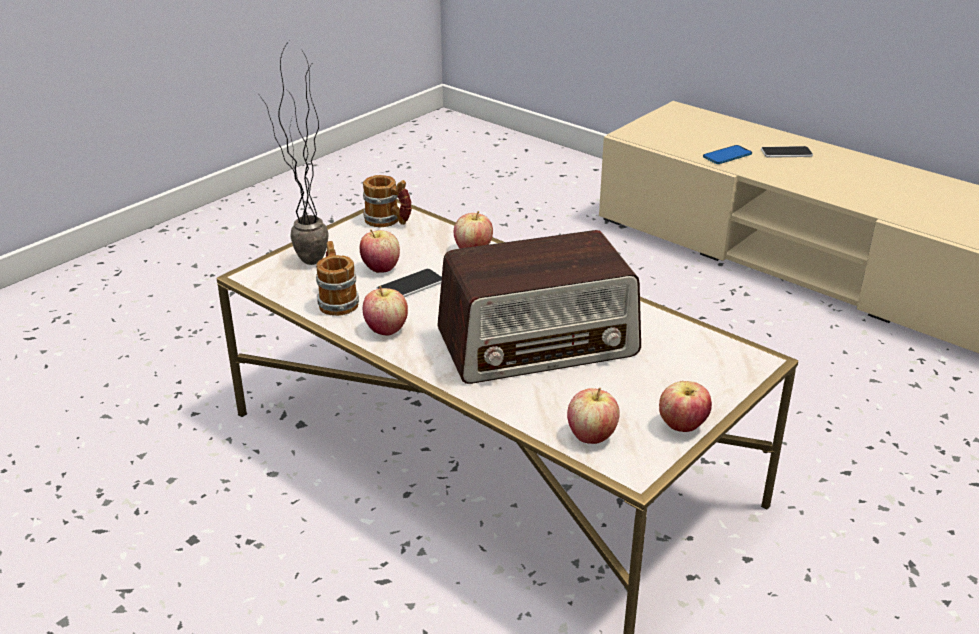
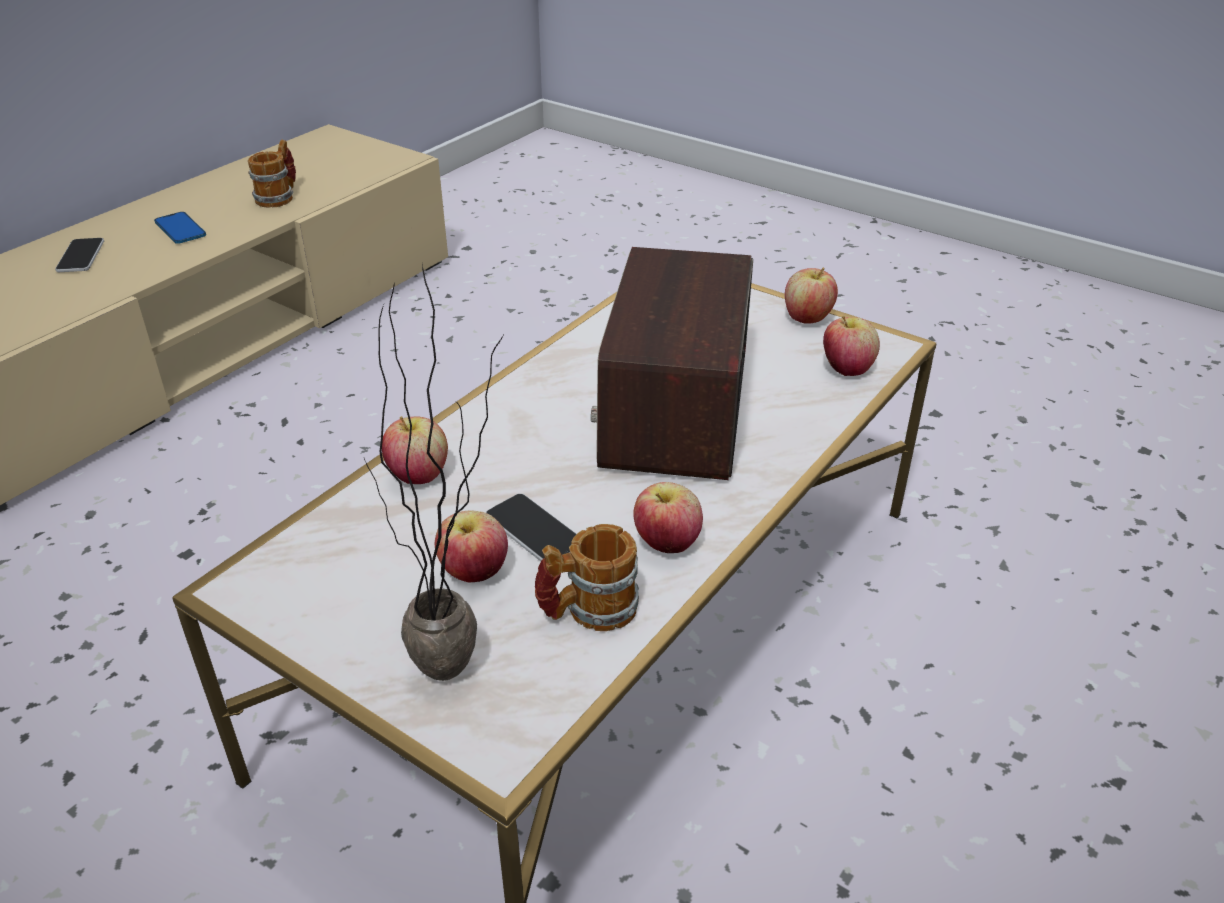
camera: 95 degrees left, 5 degrees up
mug [363,175,412,227] -> mug moved to [248,140,296,208]
radio [437,230,641,384] -> radio turned 150 degrees counterclockwise [591,247,753,480]
phone [703,145,752,164] -> phone moved to [154,212,206,244]

